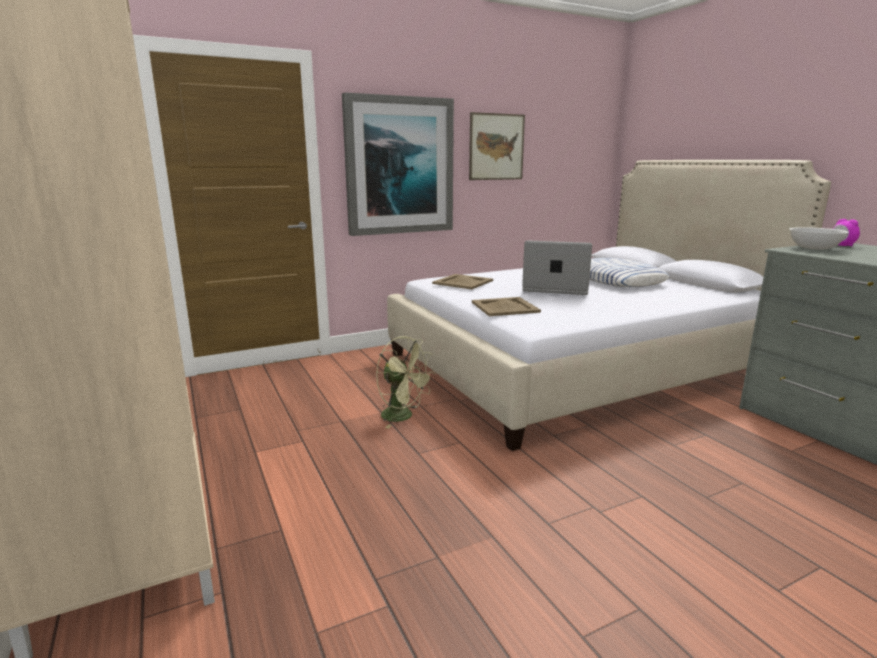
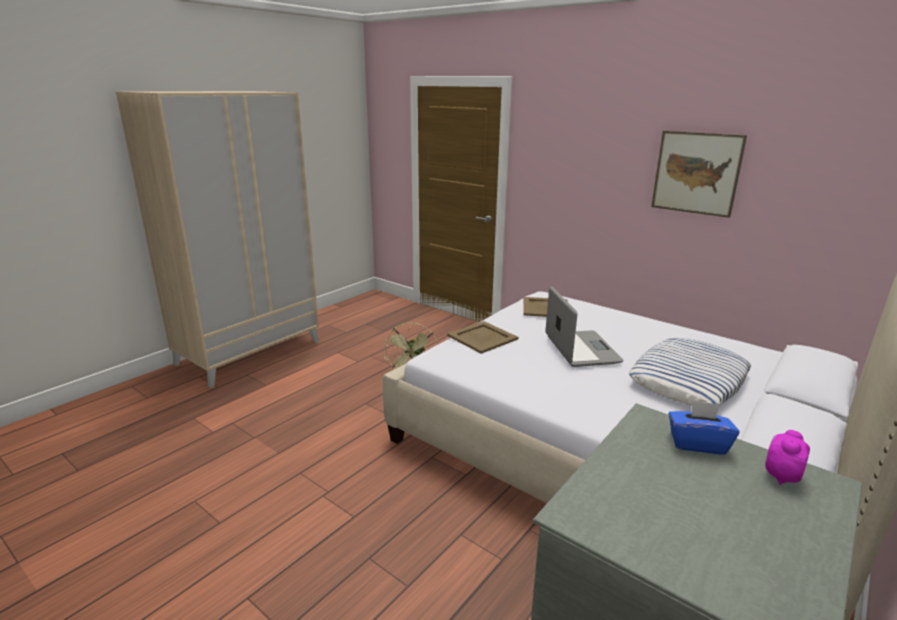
camera: 65 degrees right, 5 degrees up
picture [342,92,454,236] -> none
white bowl [789,227,849,250] -> blue tissue box [669,400,740,455]

